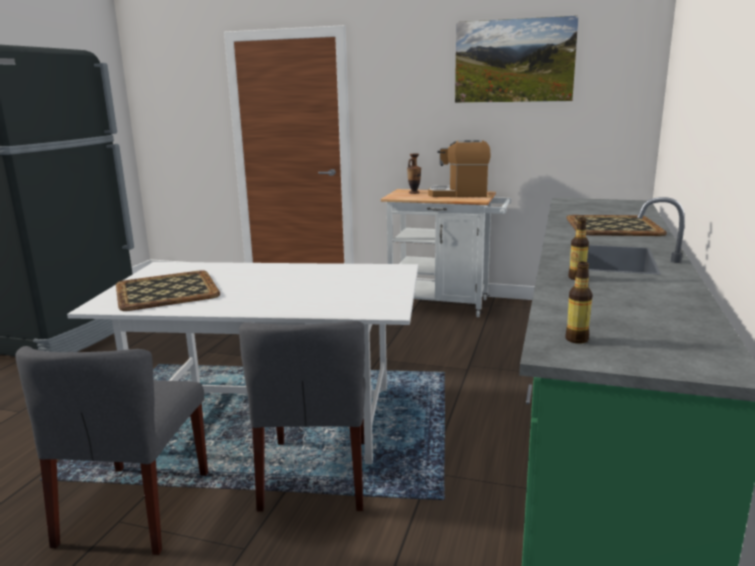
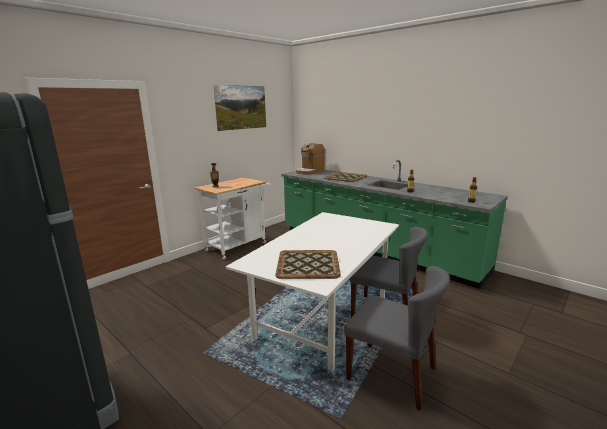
camera: 65 degrees left, 0 degrees up
coffee machine [428,140,490,197] -> coffee machine moved to [296,143,325,175]

